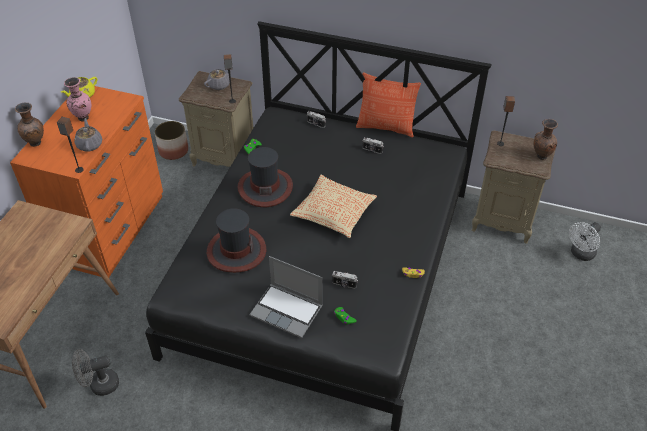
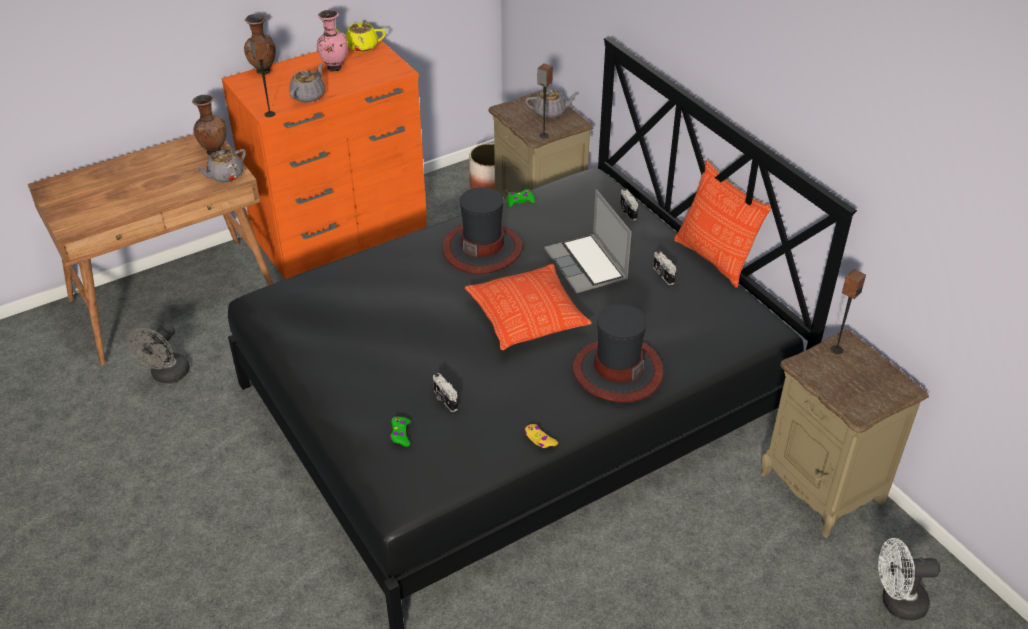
camera: 40 degrees right, 5 degrees down
grey fan [72,349,119,396] -> grey fan turned 90 degrees counterclockwise [128,323,190,383]
hat [207,208,266,273] -> hat moved to [572,304,663,403]
laptop [250,256,323,338] -> laptop moved to [544,190,632,294]
beige pillow [290,175,377,238] -> orange pillow [465,264,592,350]
brown vase [534,119,558,160] -> brown vase moved to [192,94,226,155]
none -> grey teapot [197,149,246,182]

